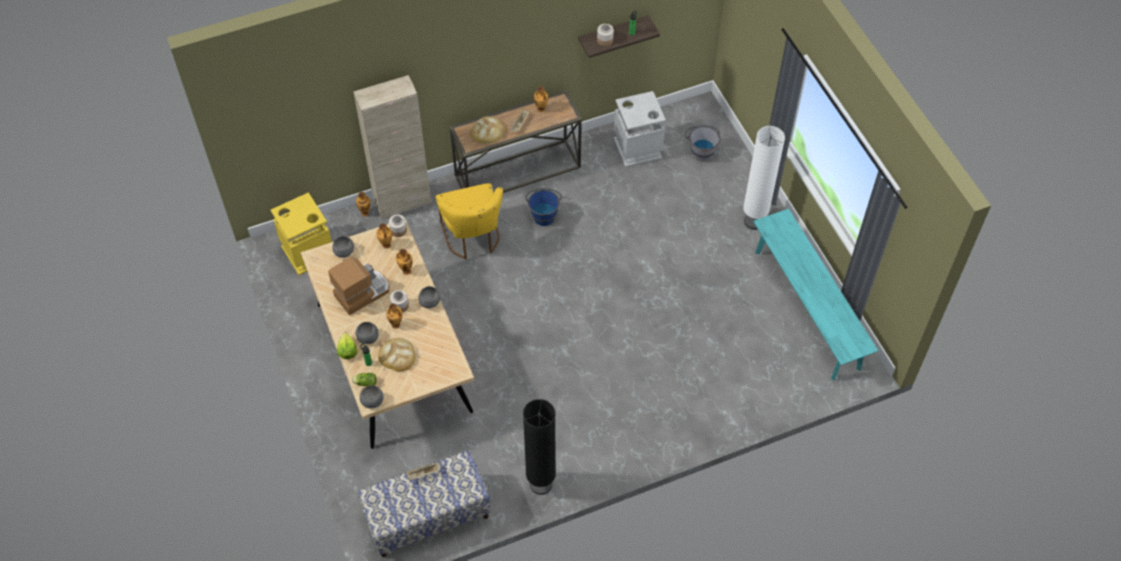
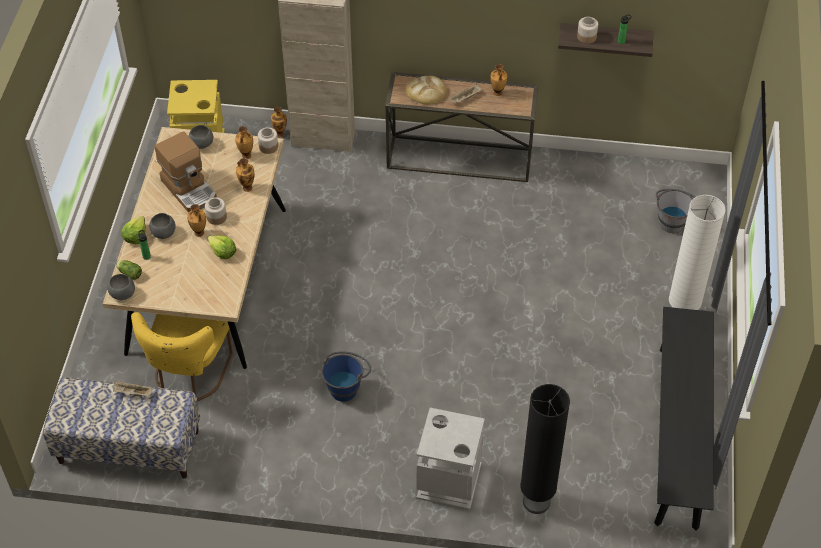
camera: 30 degrees right, 5 degrees down
coffee machine [328,257,390,315] -> coffee machine turned 60 degrees clockwise [155,131,217,212]
bread [378,338,416,372] -> none
grey bowl [419,286,441,309] -> none
yellow chair [435,183,503,260] -> yellow chair moved to [131,312,233,402]
black floor lamp [523,399,556,495] -> black floor lamp moved to [520,384,570,514]
blue bucket [525,188,562,226] -> blue bucket moved to [321,351,371,402]
grey trash can [614,91,666,167] -> grey trash can moved to [416,408,485,510]
turquoise bench [753,209,878,381] -> black bench [654,307,714,531]
none -> lettuce [207,235,237,259]

